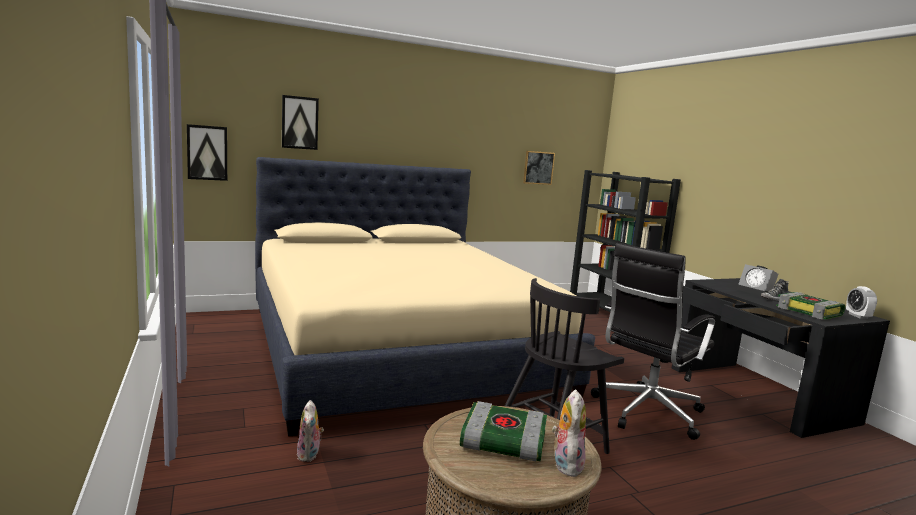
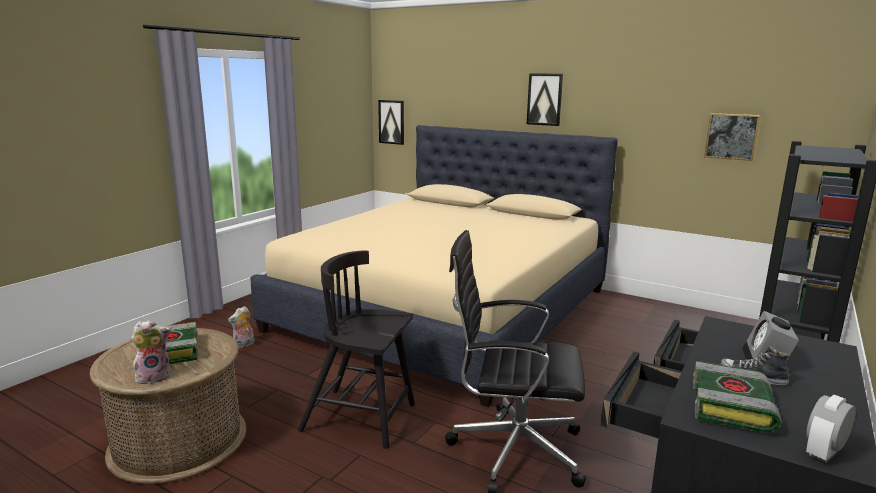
camera: 55 degrees right, 5 degrees up
picture [282,95,319,150] -> picture moved to [527,73,563,126]

